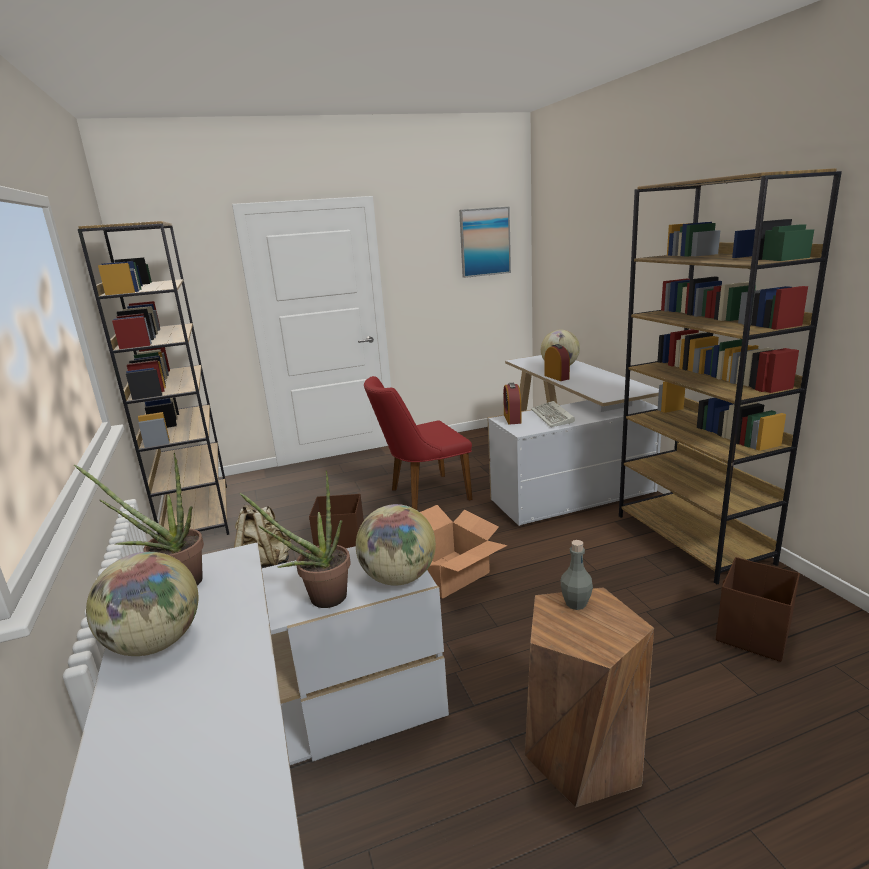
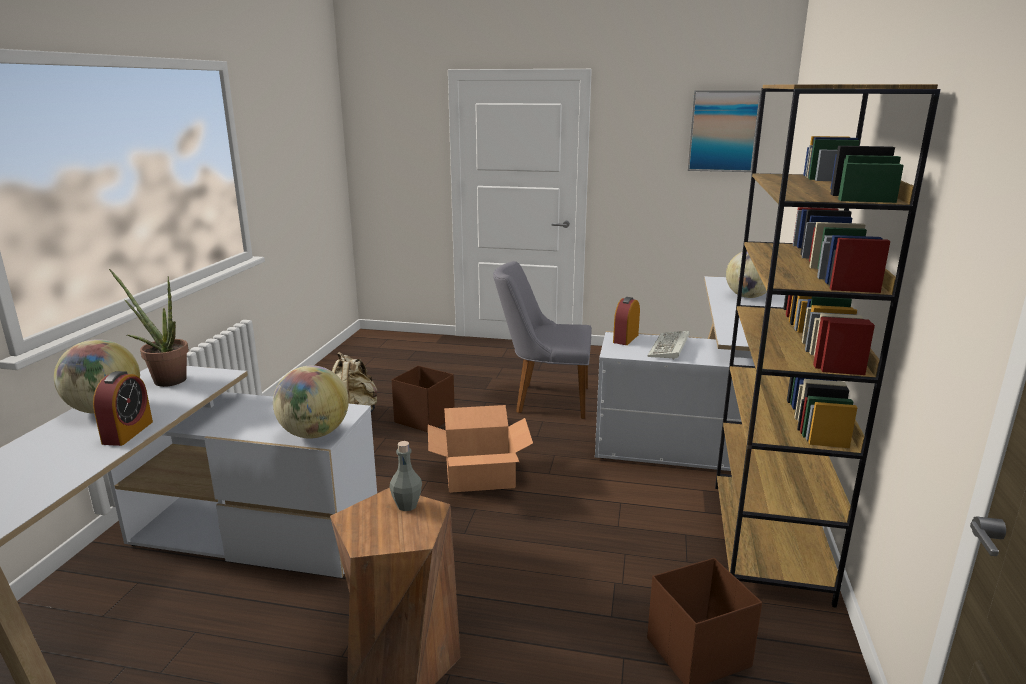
camera: 30 degrees right, 0 degrees up
brown bookcase [78,221,229,535] -> none
potted plant [240,470,350,608] -> none
red chair [364,376,472,510] -> grey chair [493,261,592,419]
alarm clock [544,344,570,381] -> alarm clock moved to [93,371,153,446]

